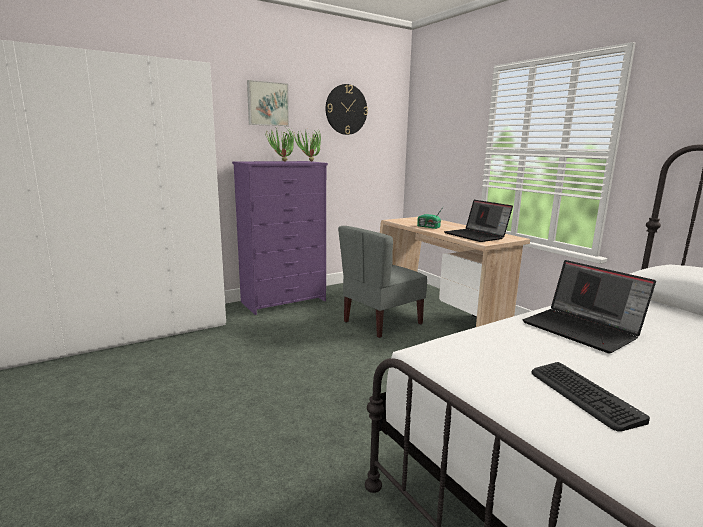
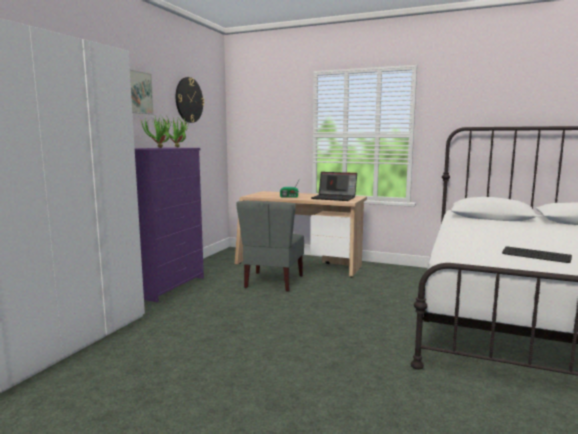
camera: 35 degrees left, 5 degrees down
laptop [523,260,656,353] -> none

